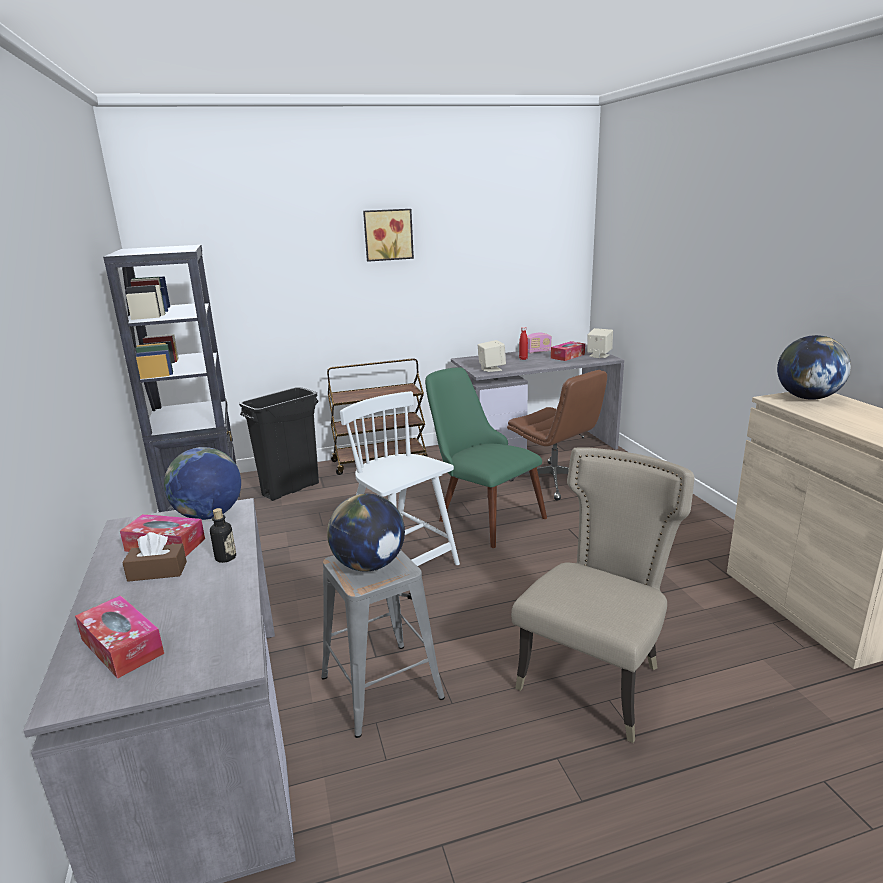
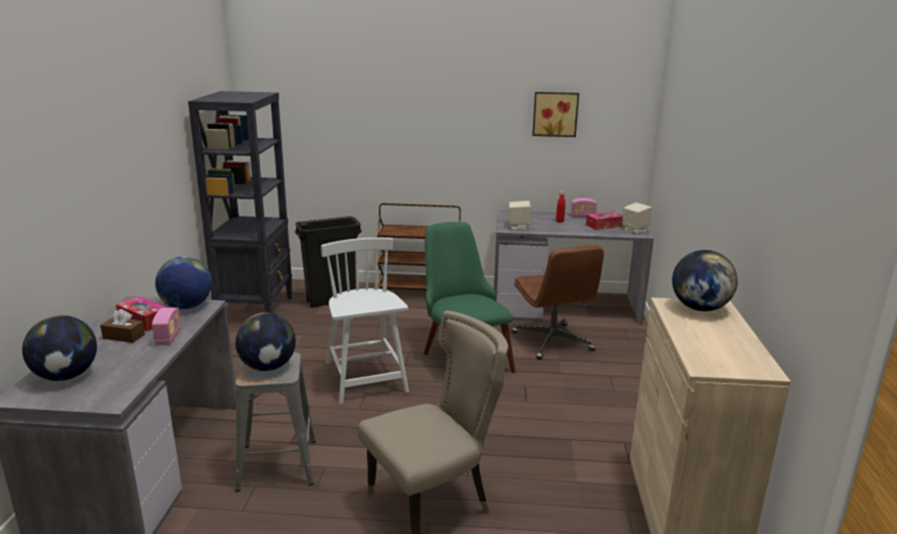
camera: 20 degrees right, 0 degrees up
tissue box [75,595,164,679] -> globe [22,315,97,381]
bottle [210,508,236,563] -> radio [152,307,181,345]
picture [363,209,414,262] -> picture moved to [532,92,579,137]

